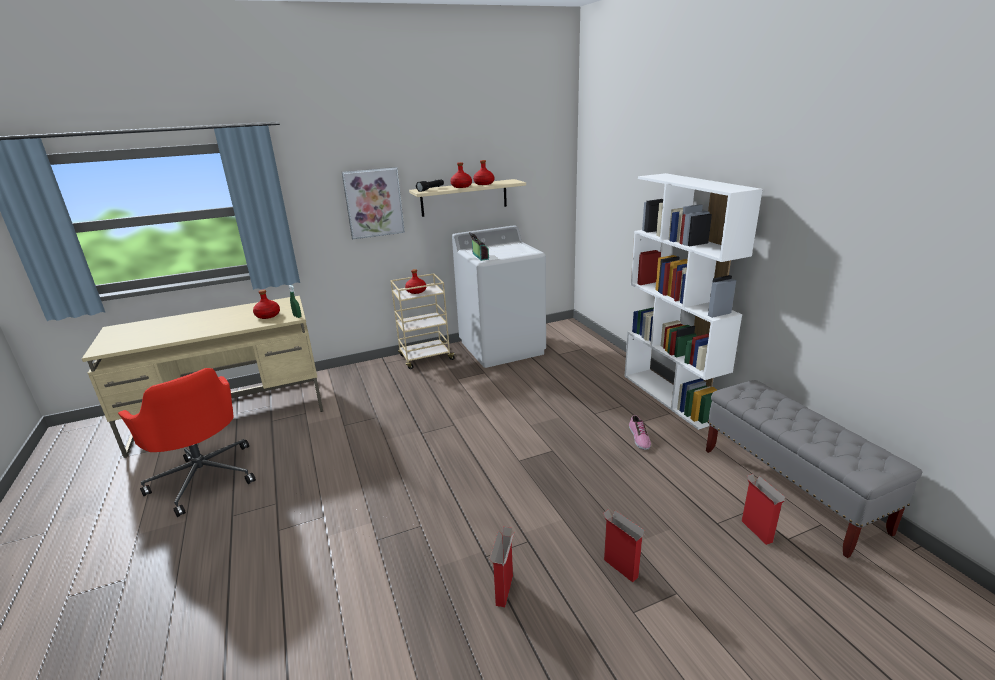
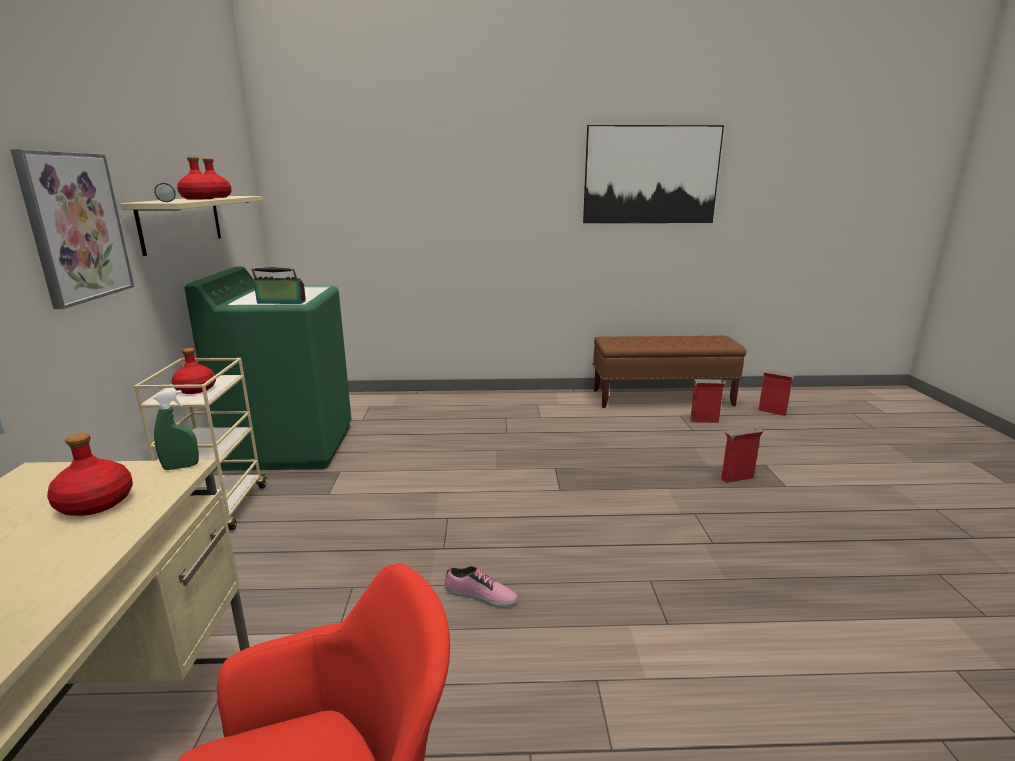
camera: 70 degrees left, 5 degrees down
white washing machine [452,225,546,368] -> green washing machine [184,267,352,471]
cardboard box [490,527,514,607] -> cardboard box moved to [758,370,796,416]
white bookcase [625,173,763,430] -> none
shoe [629,415,651,450] -> shoe moved to [445,566,518,607]
grey bench [706,380,922,558] -> brown bench [593,335,746,408]
none -> picture [583,125,724,223]

